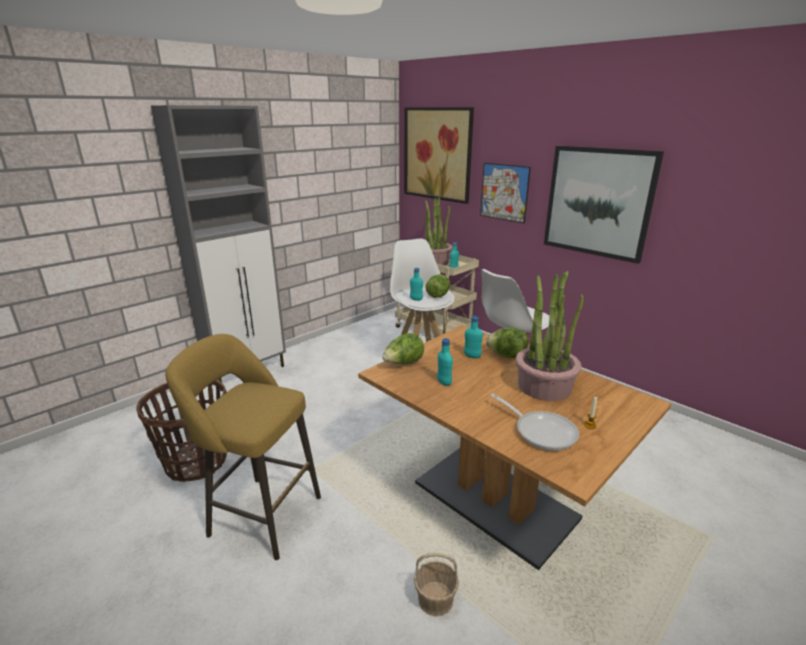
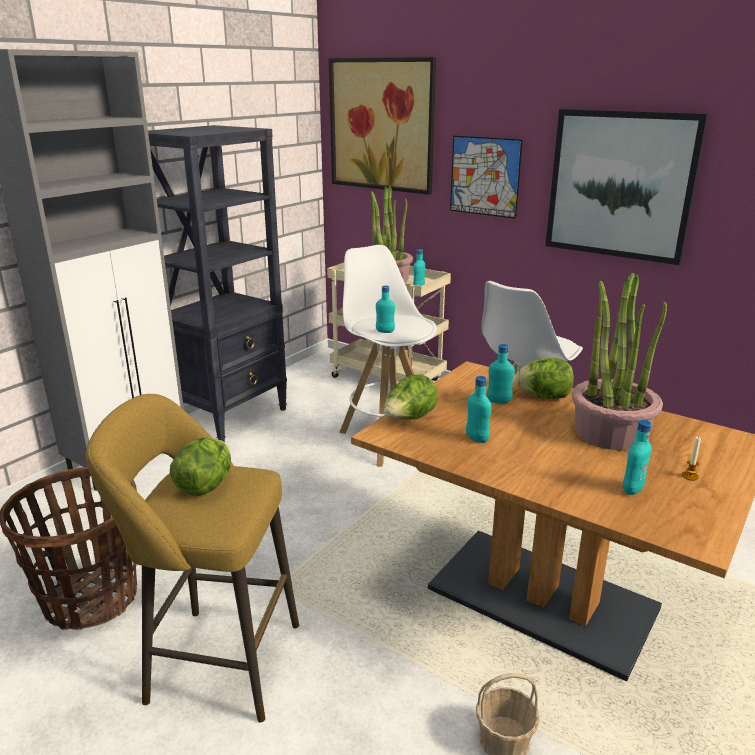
camera: 10 degrees left, 0 degrees up
lettuce [426,274,450,298] -> lettuce moved to [170,437,231,496]
frying pan [490,394,579,451] -> turquoise bottle [623,420,652,495]
none -> black bookcase [148,125,287,443]

